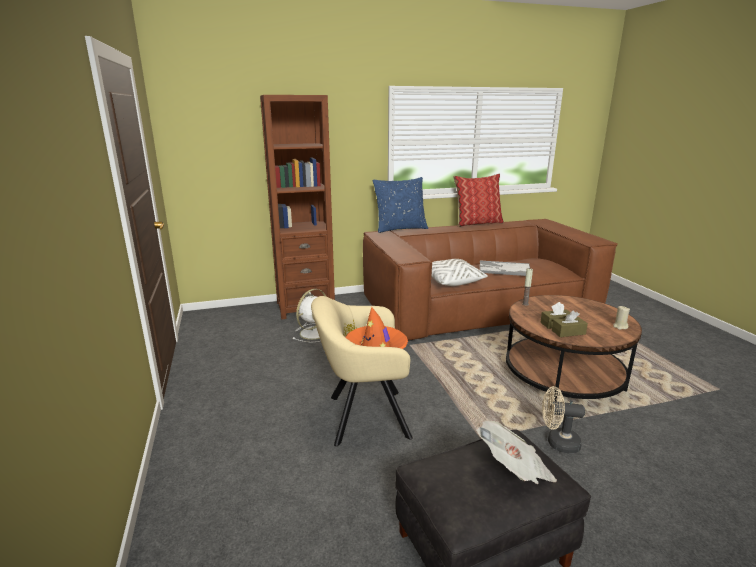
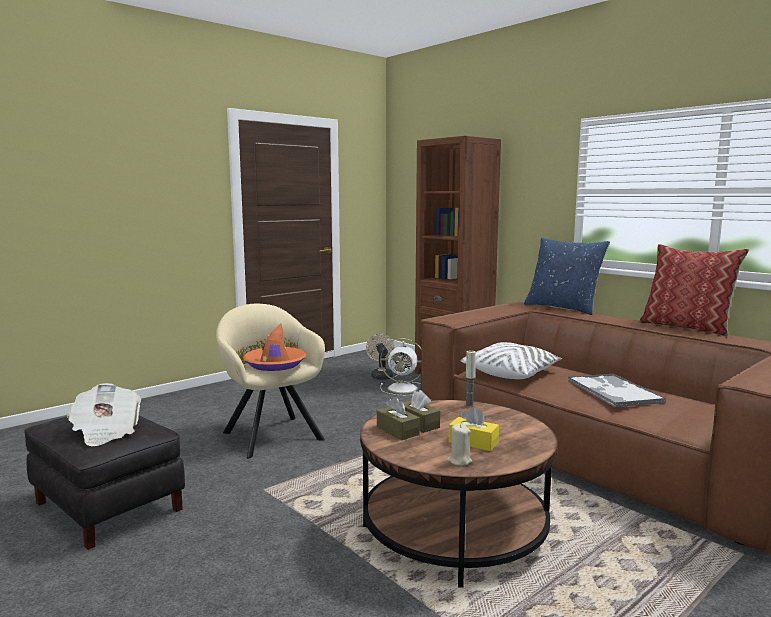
camera: 65 degrees right, 10 degrees down
beige fan [542,386,585,454] -> beige fan moved to [366,333,394,380]
none -> yellow tissue box [449,407,499,451]

